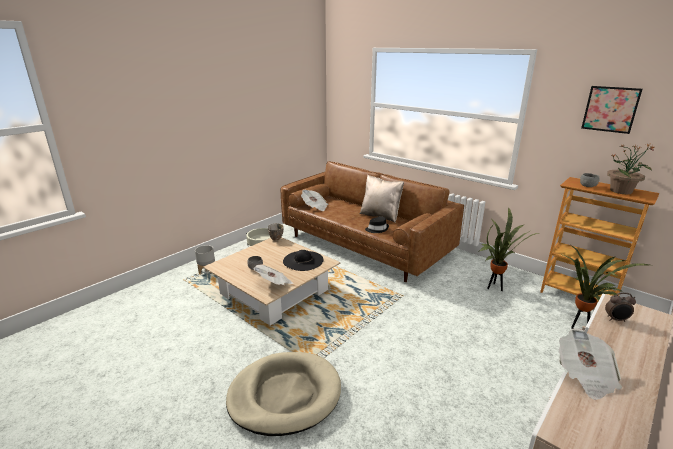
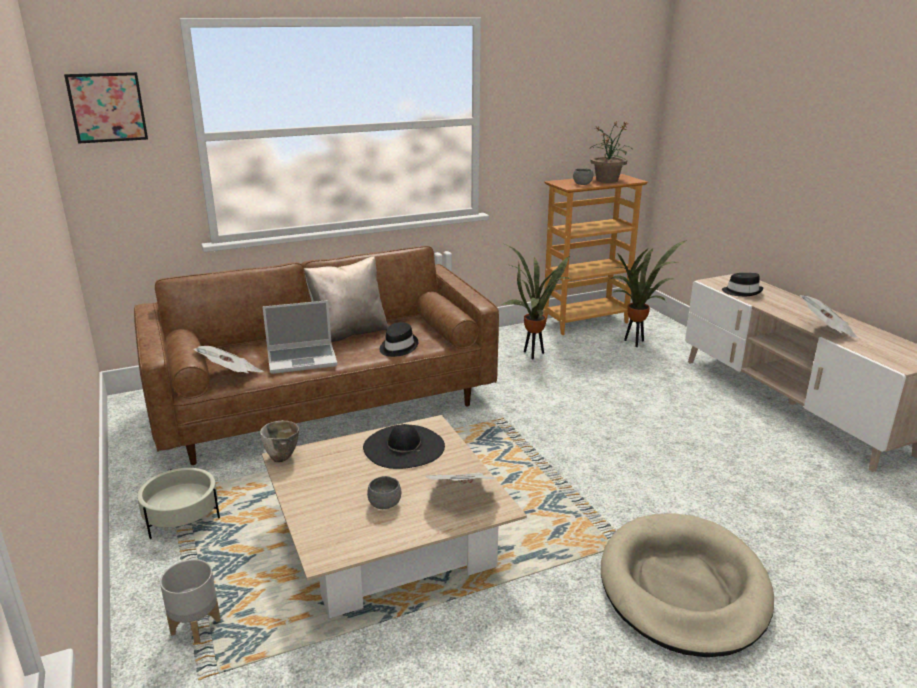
camera: 65 degrees left, 0 degrees up
picture [581,86,642,134] -> picture moved to [64,72,148,144]
alarm clock [605,292,636,322] -> black hat [722,273,763,296]
none -> laptop [262,300,337,374]

